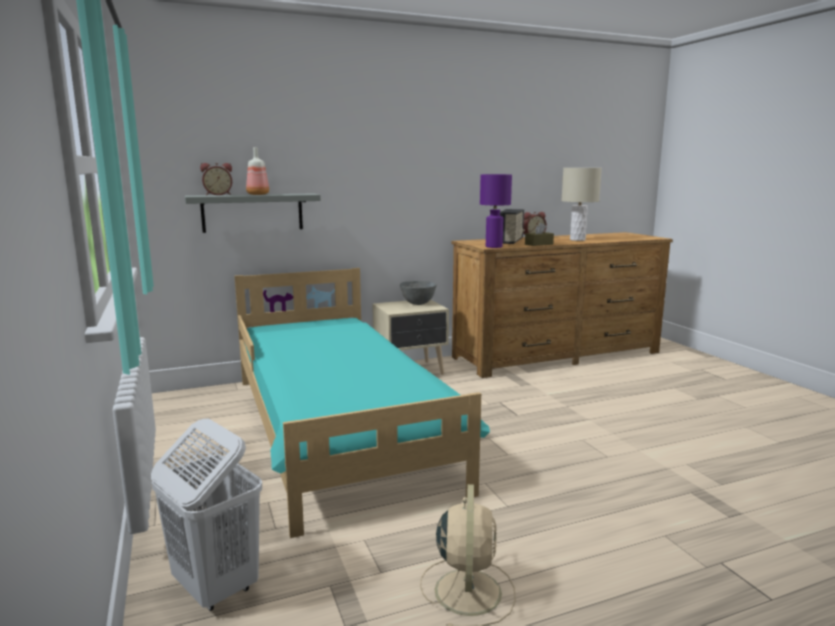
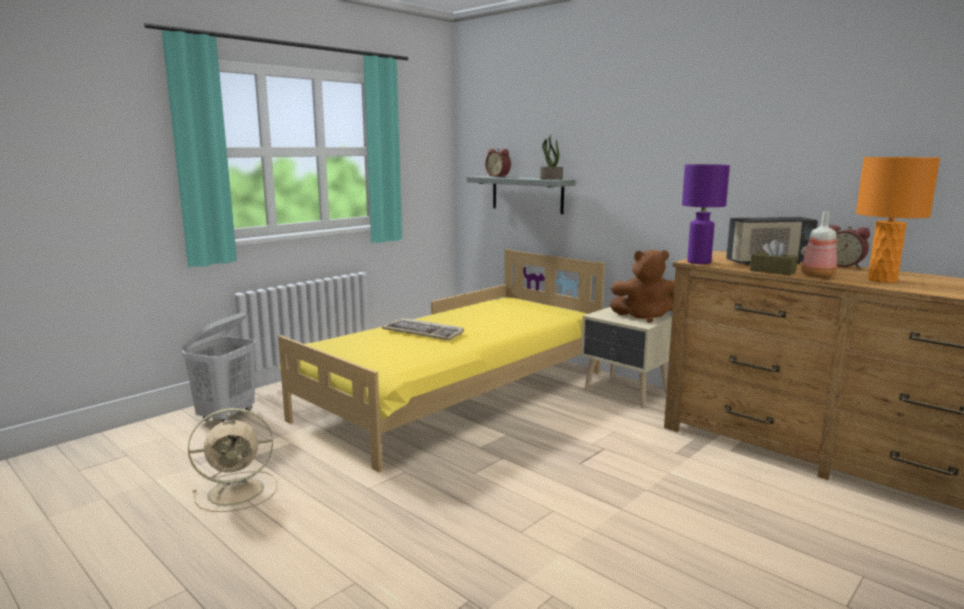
camera: 65 degrees right, 0 degrees up
turquoise bed [235,268,490,538] -> yellow bed [278,249,605,472]
bottle [246,147,269,195] -> bottle moved to [801,211,837,278]
grey bowl [400,281,437,305] -> brown plush toy [610,250,675,323]
beige table lamp [561,168,602,241] -> orange table lamp [856,157,940,283]
none -> keyboard [382,318,464,340]
none -> potted plant [540,134,563,180]

